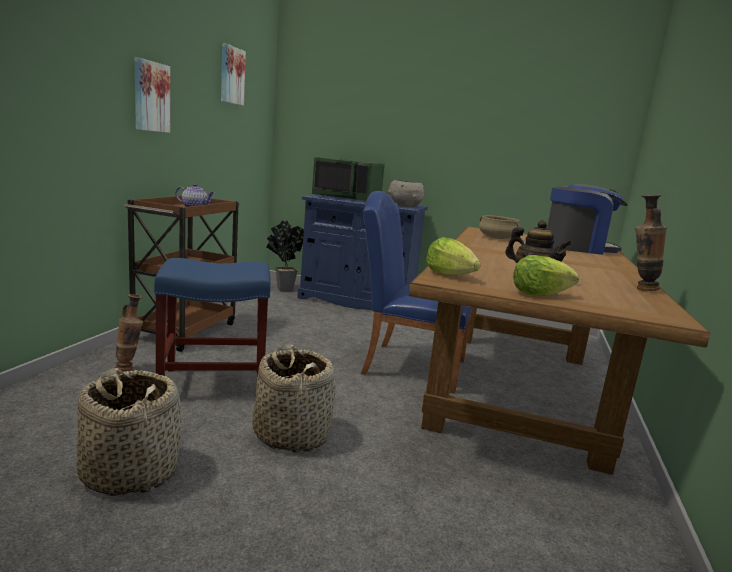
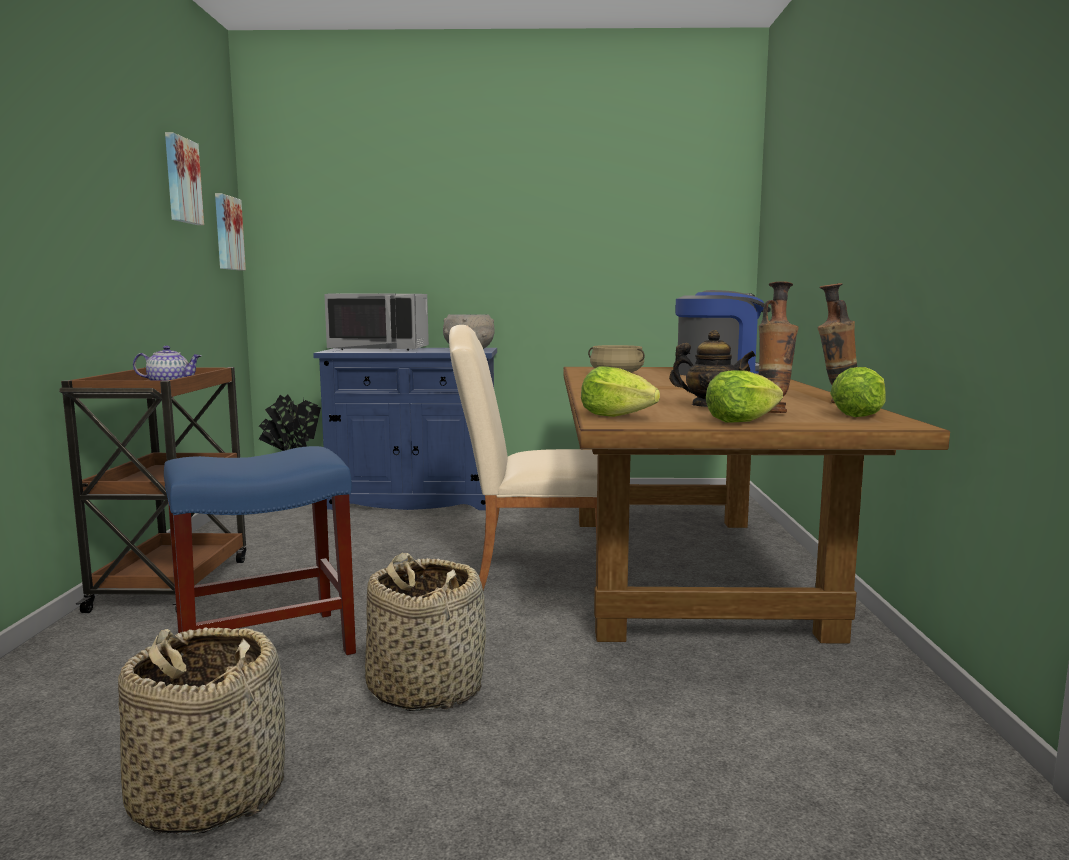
camera: 15 degrees left, 5 degrees down
vase [115,294,143,371] -> vase moved to [759,281,799,413]
picture [135,58,170,133] -> picture moved to [215,193,246,270]
green microwave [312,157,385,202] -> grey microwave [324,294,429,351]
blue chair [361,191,472,394] -> beige chair [449,325,598,590]
none -> lettuce [830,367,886,417]

